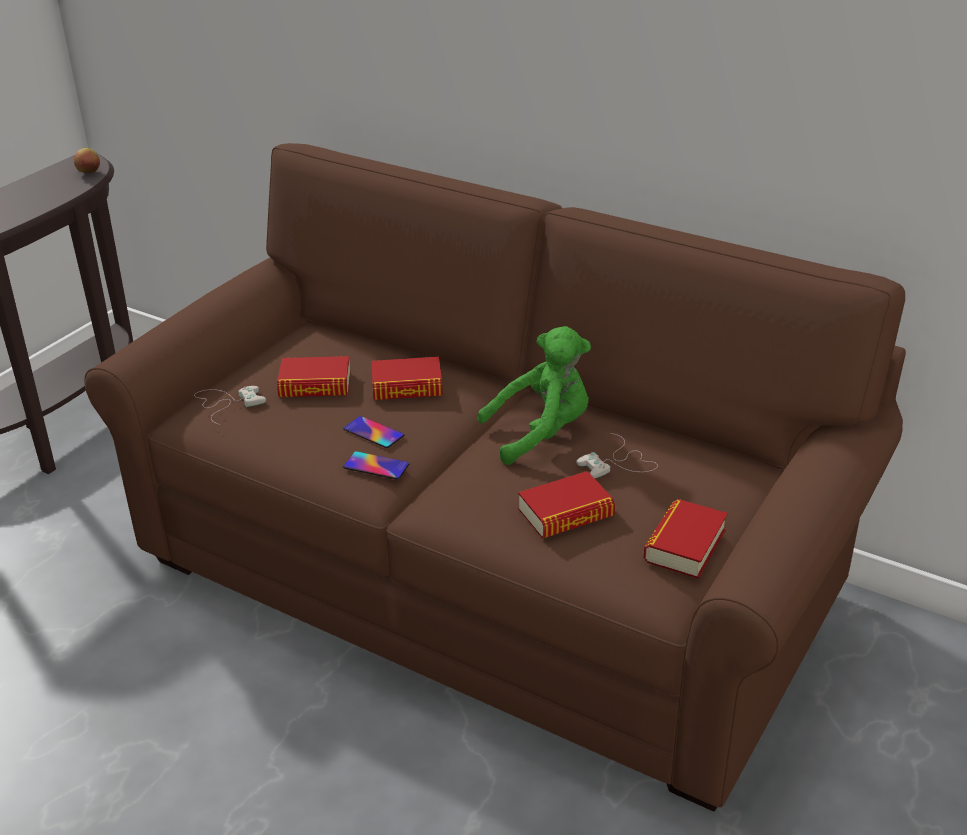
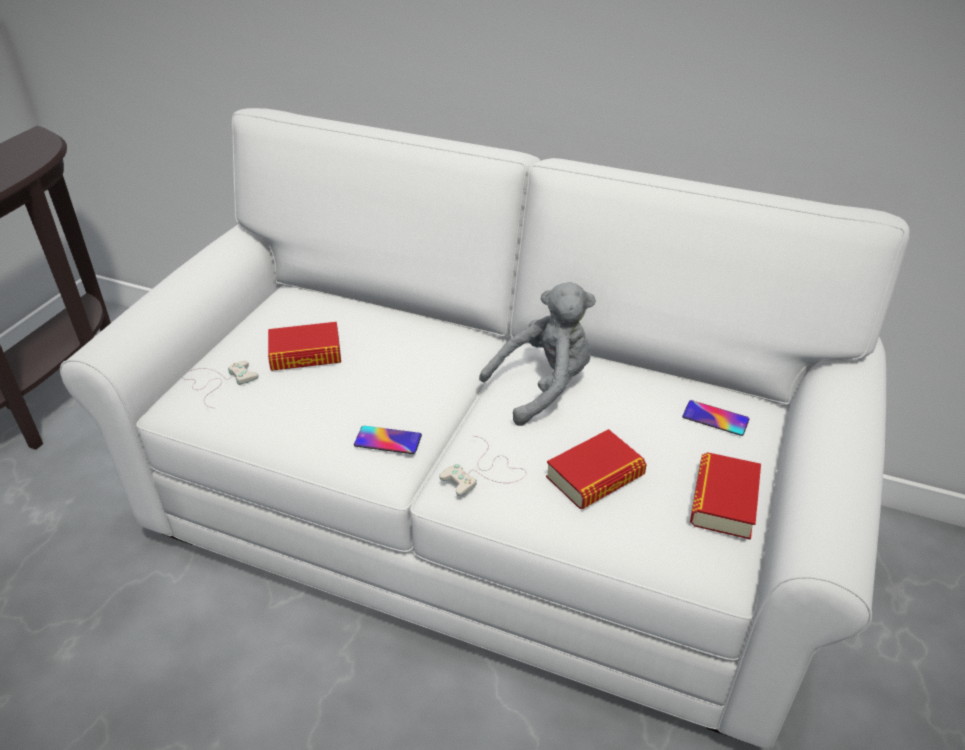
camera: 10 degrees left, 5 degrees up
apple [74,148,100,173] -> none
brown sofa [84,143,906,812] -> white sofa [60,108,909,749]
phone [343,416,405,448] -> phone moved to [682,400,749,436]
book [371,357,443,400] -> none
green plush toy [477,326,591,465] -> grey plush toy [479,282,596,426]
white game controller [576,433,658,479] -> white game controller moved to [439,436,526,496]

